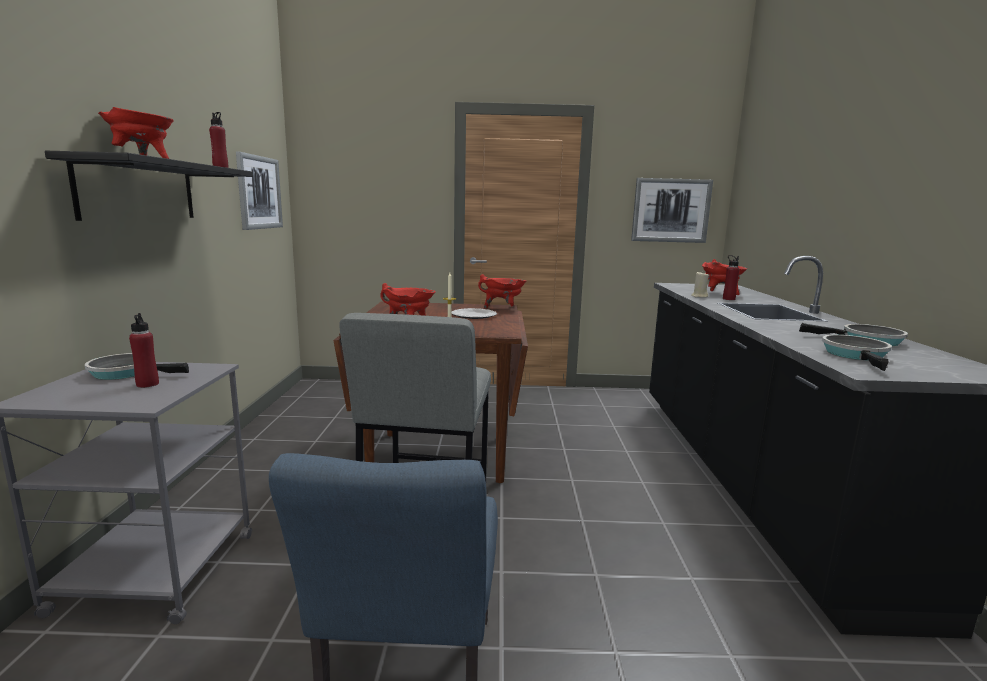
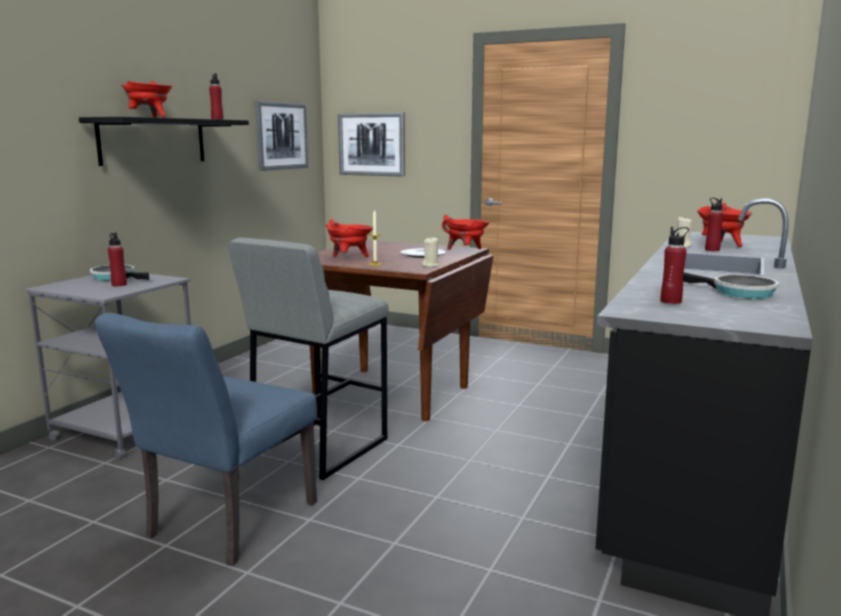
camera: 25 degrees right, 0 degrees up
picture [631,178,713,243] -> picture moved to [338,112,405,176]
frying pan [822,335,892,371] -> red bottle [661,227,689,304]
none -> beige candle [422,238,440,267]

